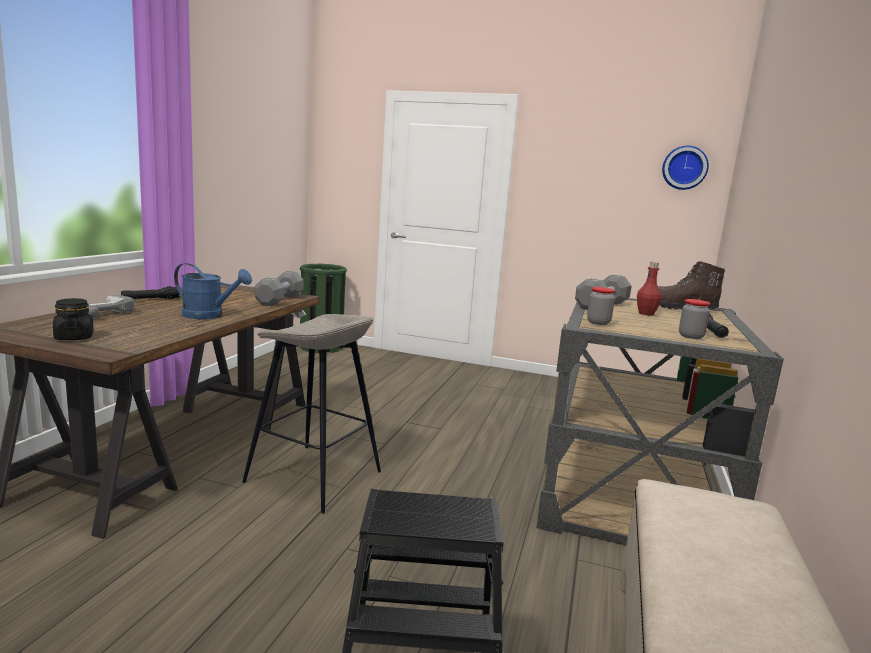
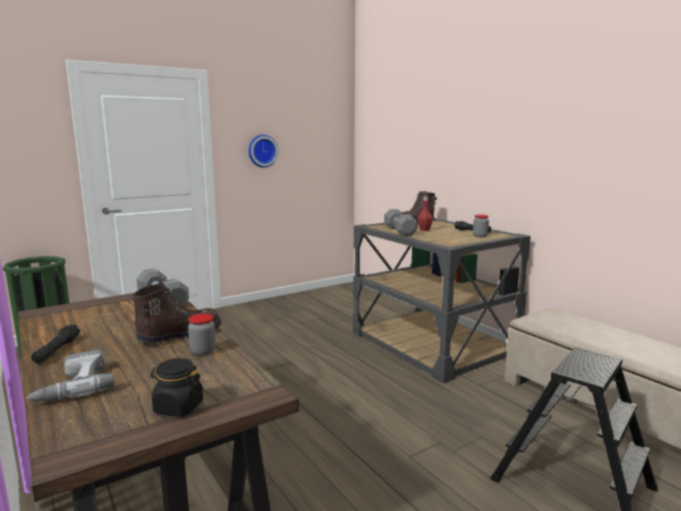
camera: 50 degrees left, 0 degrees up
blue watering can [174,263,252,319] -> brown boot [133,282,222,343]
grey stool [242,314,381,514] -> none
jar [587,287,615,325] -> jar moved to [188,314,216,356]
wall clock [662,145,709,190] -> wall clock moved to [248,135,278,168]

